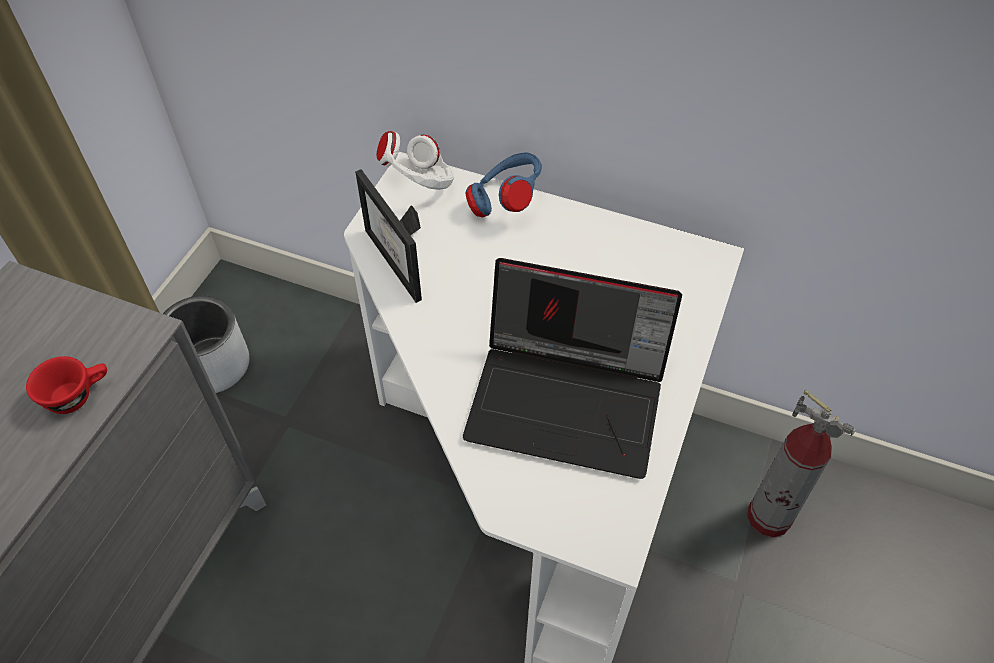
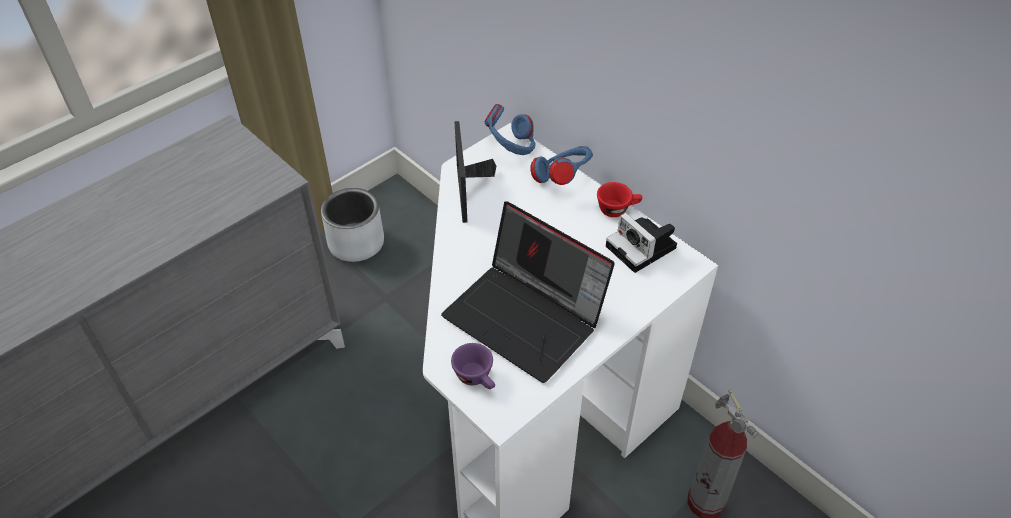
camera: 25 degrees right, 5 degrees down
red cup [26,356,107,414] -> red cup moved to [597,182,642,217]
white headphones [376,131,454,190] -> blue headphones [484,104,536,155]
none -> purple cup [451,343,495,389]
none -> camera [606,213,677,273]

